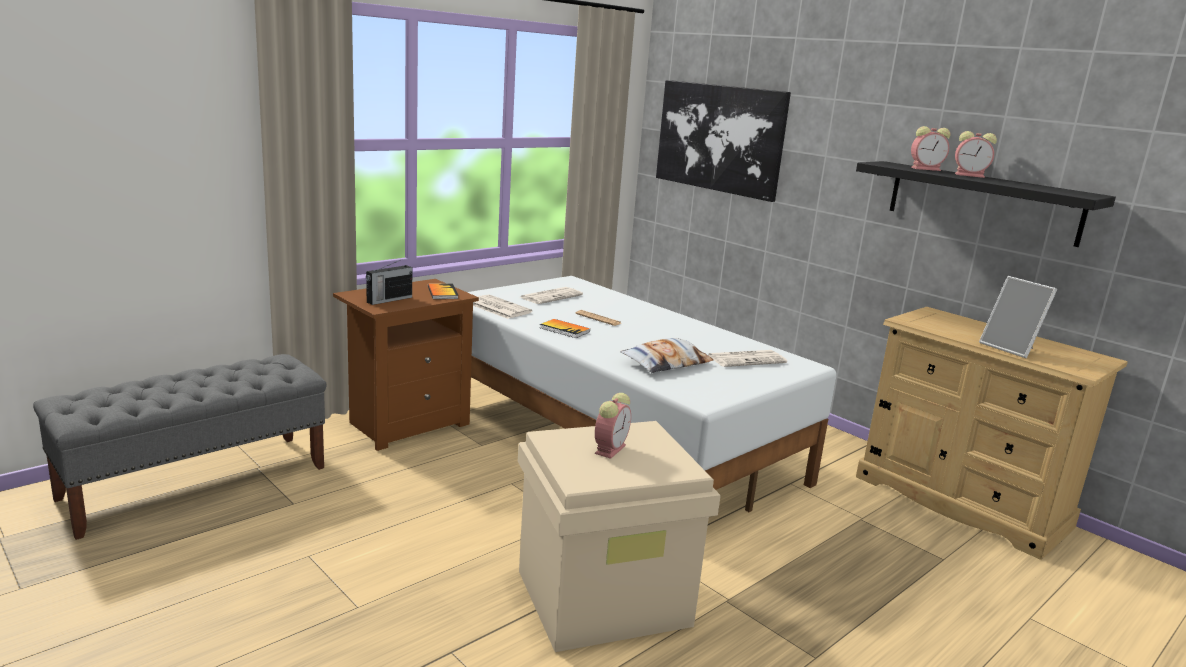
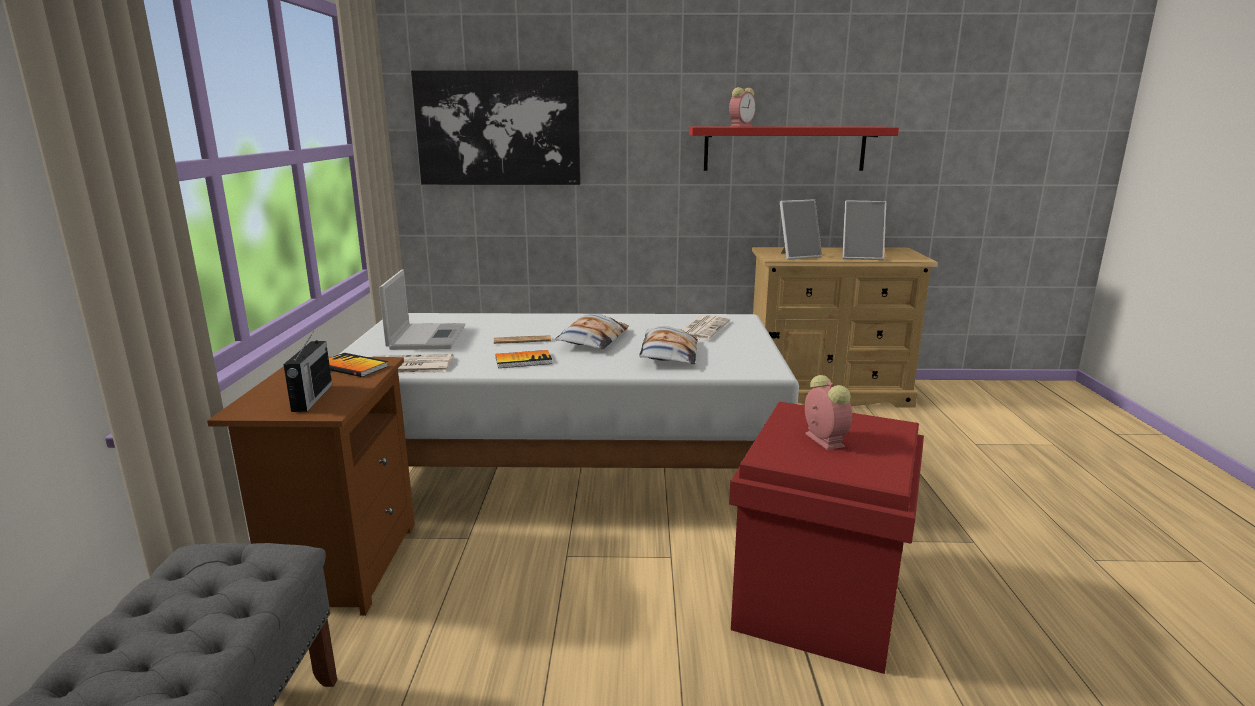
camera: 45 degrees left, 0 degrees up
beige storage box [518,421,721,652] -> red storage box [729,402,924,674]
newspaper [520,287,583,304] -> laptop [379,269,465,350]
black shelf [856,161,1116,247] -> red shelf [689,127,899,171]
alarm clock [955,131,997,178] -> none
none -> pillow [555,314,629,349]
none -> picture frame [780,199,822,260]

